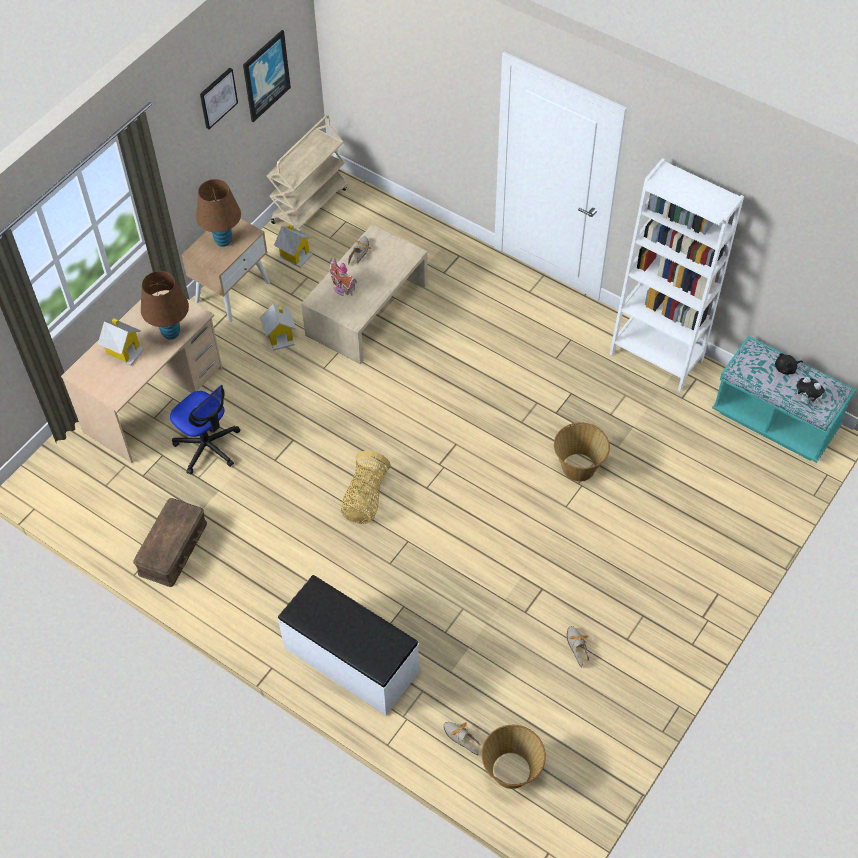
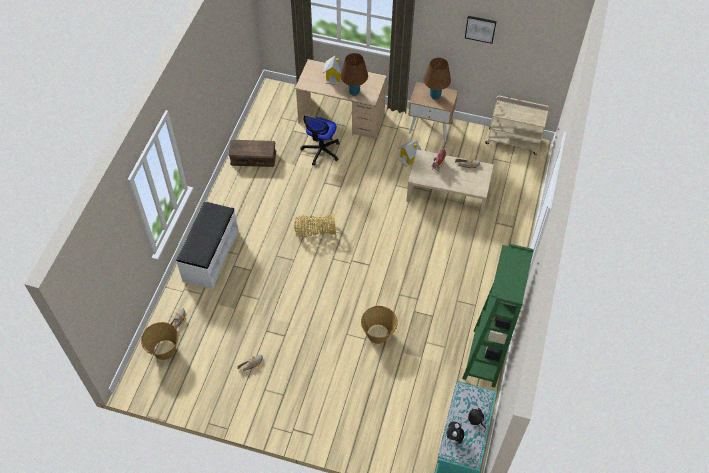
camera: 70 degrees right, 0 degrees up
picture [243,30,291,122] -> none
toy house [274,224,313,268] -> none
white bookcase [609,158,744,391] -> green bookcase [462,244,534,388]

